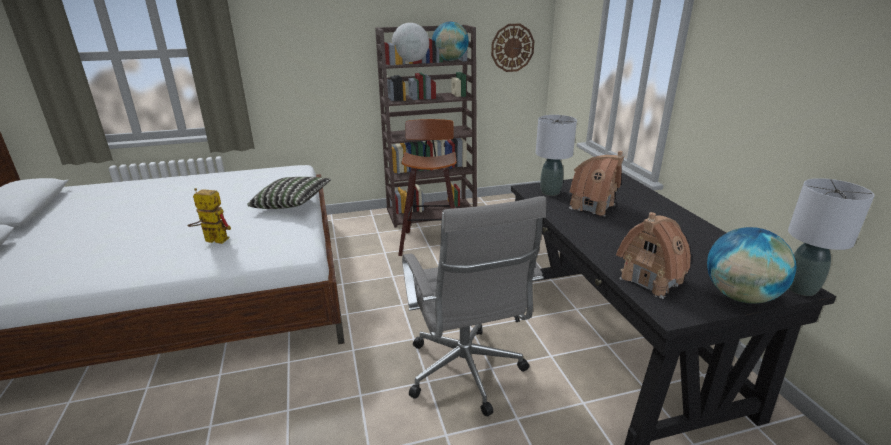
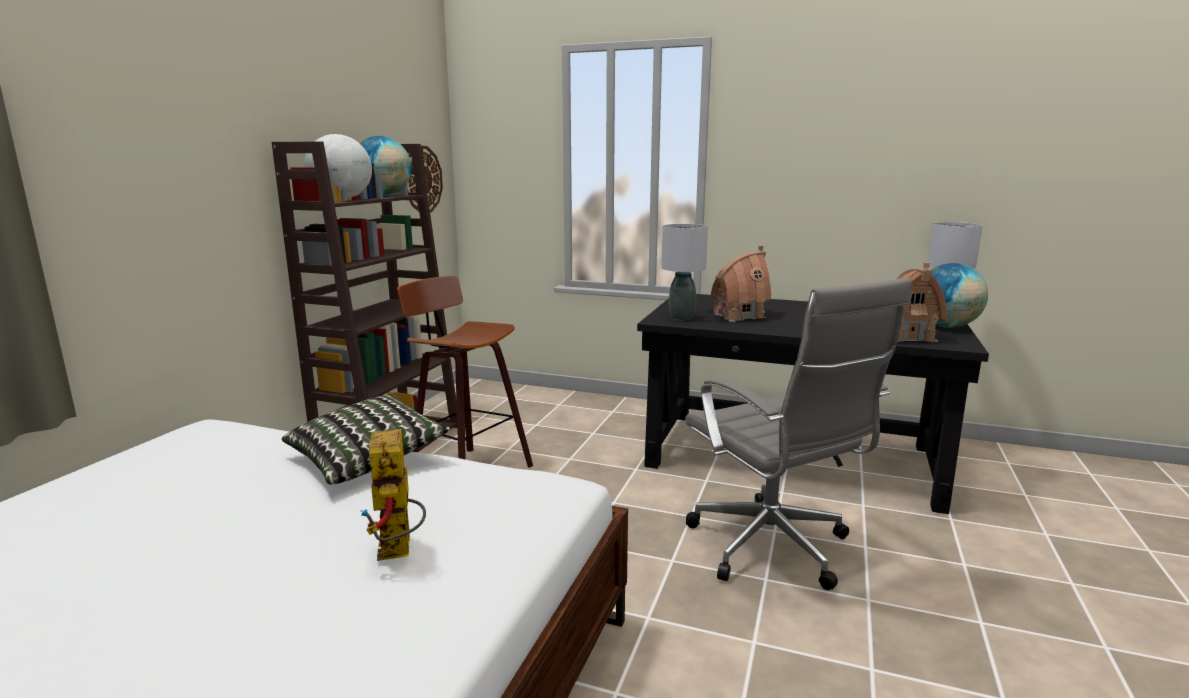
camera: 55 degrees left, 10 degrees down
toy robot [187,188,231,244] -> toy robot turned 60 degrees counterclockwise [360,429,426,561]
grey office chair [402,196,546,417] -> grey office chair turned 45 degrees clockwise [685,278,912,590]

